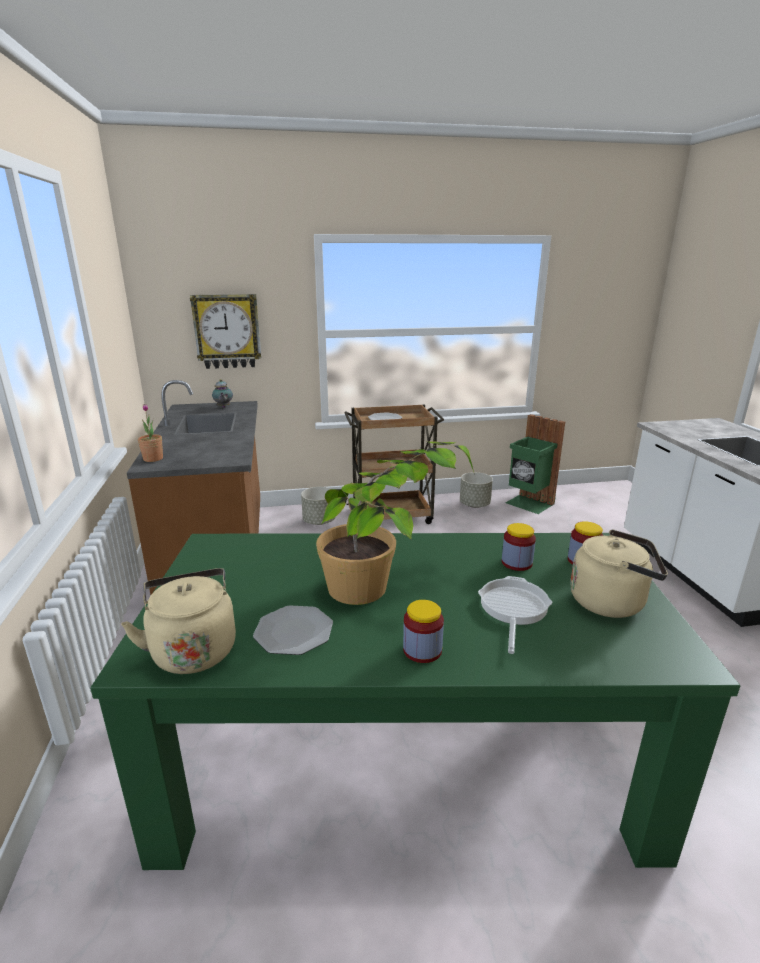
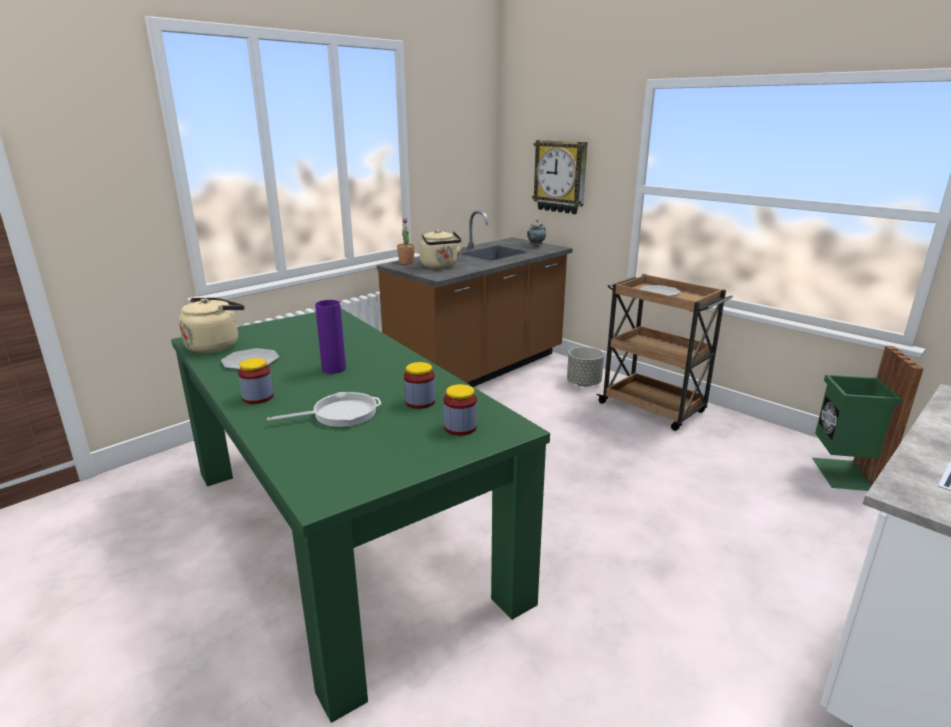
camera: 55 degrees right, 0 degrees up
potted plant [316,441,475,605] -> purple vase [315,300,346,374]
grey planter [460,472,493,508] -> none
beige kettle [570,529,668,618] -> beige kettle moved to [419,229,463,269]

